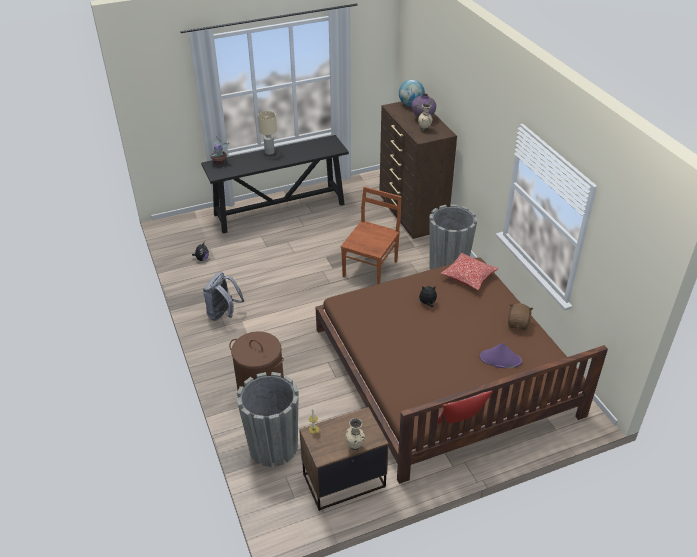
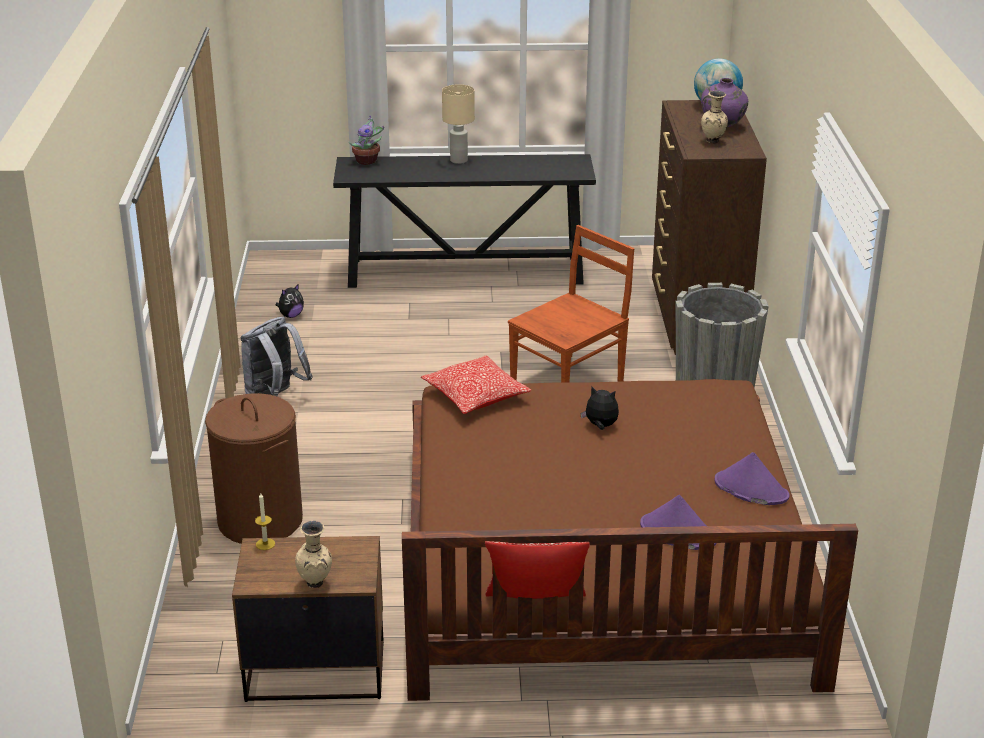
camera: 20 degrees right, 10 degrees down
grey planter [236,372,299,467] -> none
pillow [440,253,499,290] -> pillow moved to [421,355,531,414]
brown plush toy [508,303,534,330] -> purple hat [715,452,789,505]

